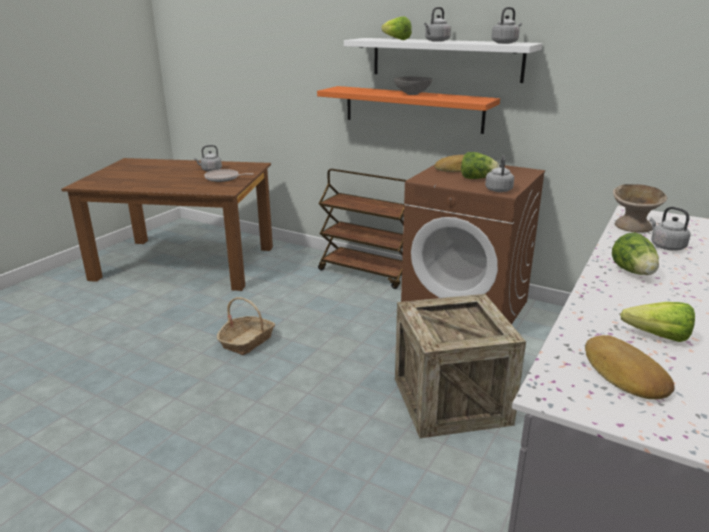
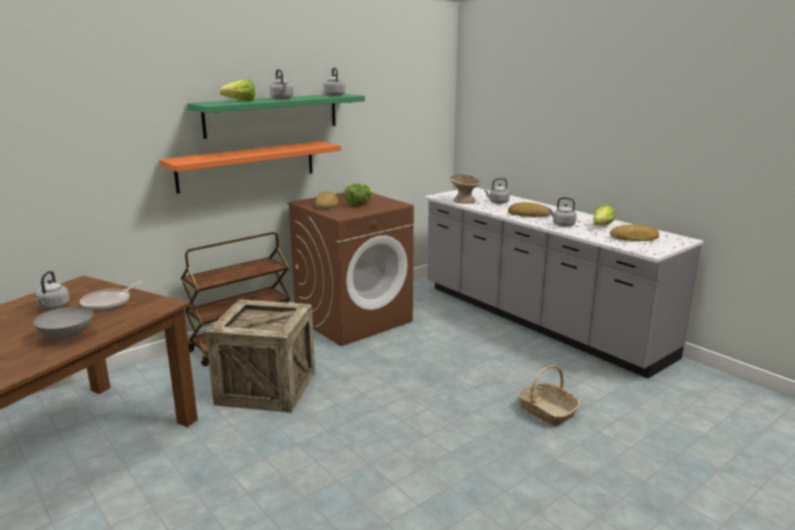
camera: 70 degrees left, 5 degrees down
basket [217,297,275,355] -> basket moved to [517,365,580,426]
white shelf [344,38,543,83] -> green shelf [187,94,365,139]
grey bowl [394,77,433,95] -> grey bowl moved to [33,306,94,339]
crate [395,294,526,438] -> crate moved to [205,299,315,413]
grey kettle [485,156,514,192] -> grey kettle moved to [548,197,577,227]
lettuce [612,232,659,275] -> bread [508,202,551,217]

